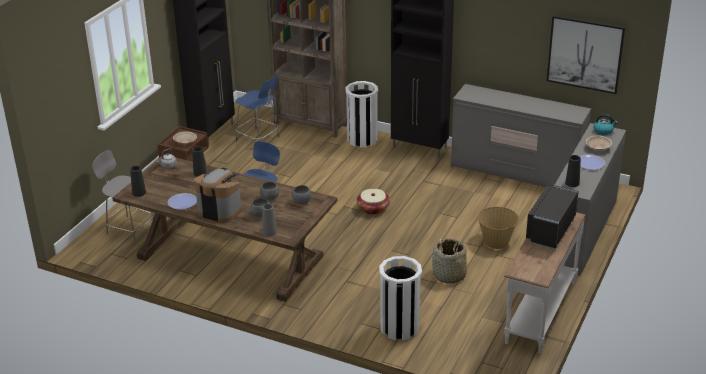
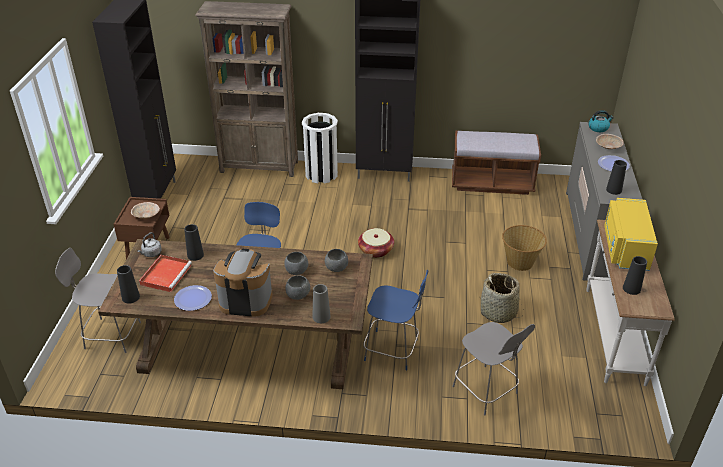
camera: 20 degrees left, 5 degrees up
blue chair [236,77,279,141] -> blue chair moved to [363,270,429,371]
white trash can [379,256,422,341] -> grey chair [452,322,535,416]
grey dresser [451,84,591,187] -> brown bench [452,130,541,195]
black microwave [526,185,579,249] -> yellow microwave [604,198,658,271]
picture [547,15,625,94] -> none
none -> red tray [139,255,192,292]
none -> black vase [623,256,647,295]

